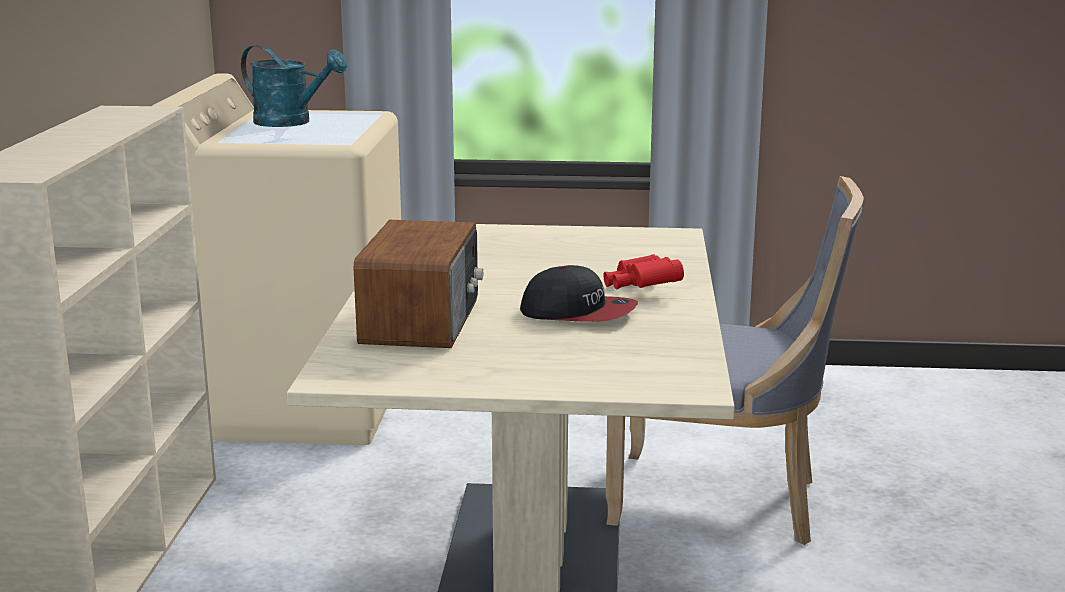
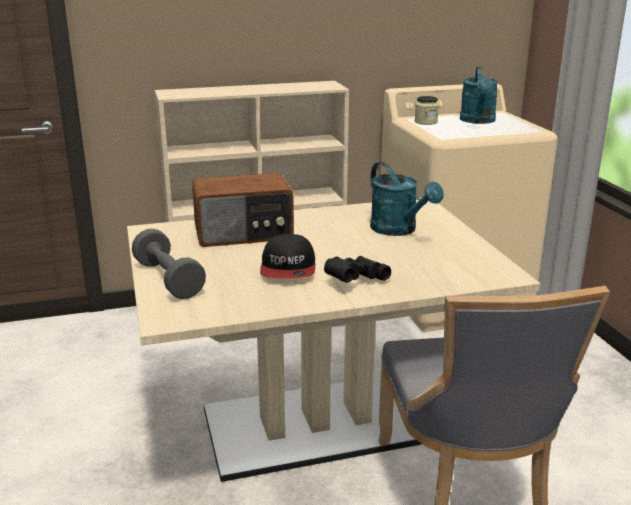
camera: 70 degrees right, 5 degrees up
red binoculars [603,254,684,290] -> black binoculars [324,256,391,283]
none -> grey dumbbell [132,229,206,299]
none -> turquoise watering can [370,162,444,236]
none -> jar [415,96,439,125]

